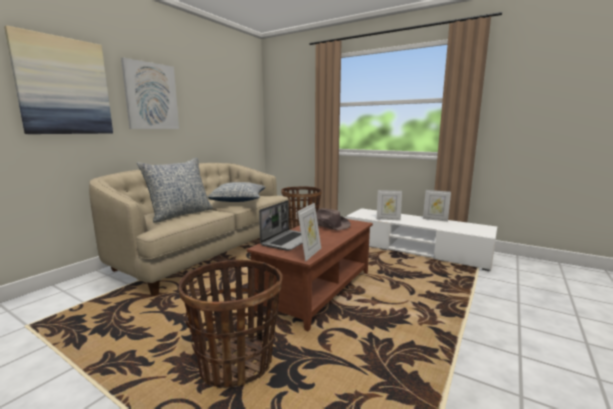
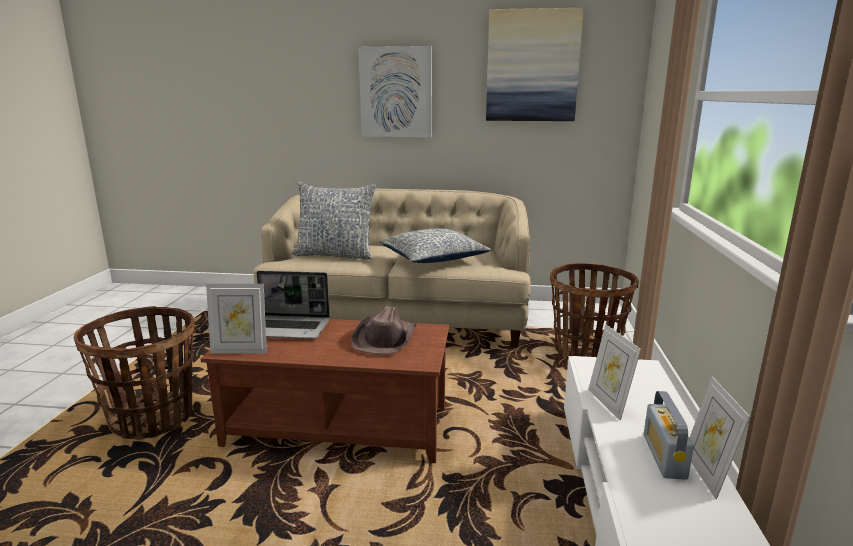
camera: 65 degrees right, 5 degrees up
picture [4,25,113,134] -> picture moved to [486,8,584,121]
none -> radio [644,391,694,480]

